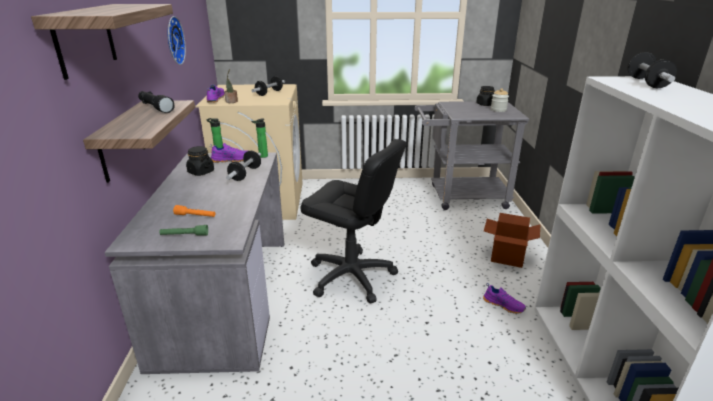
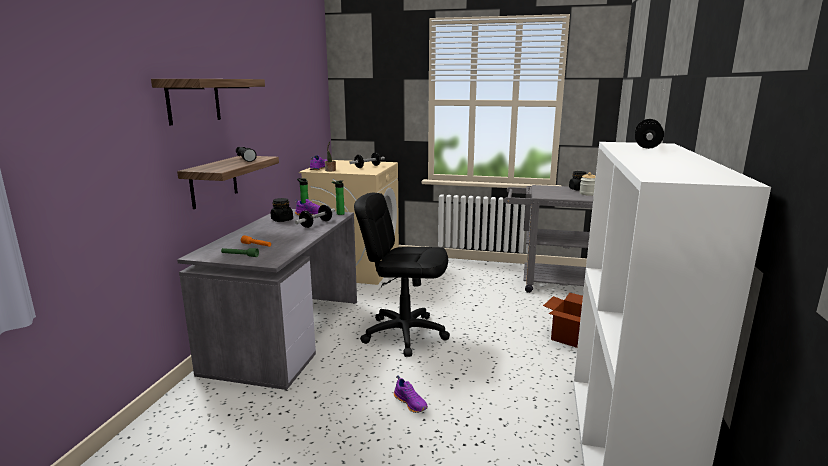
camera: 15 degrees right, 10 degrees down
wall clock [168,16,186,65] -> none
black office chair [301,139,406,303] -> black office chair turned 150 degrees clockwise [354,193,450,357]
purple shoe [483,283,526,314] -> purple shoe moved to [394,375,428,413]

